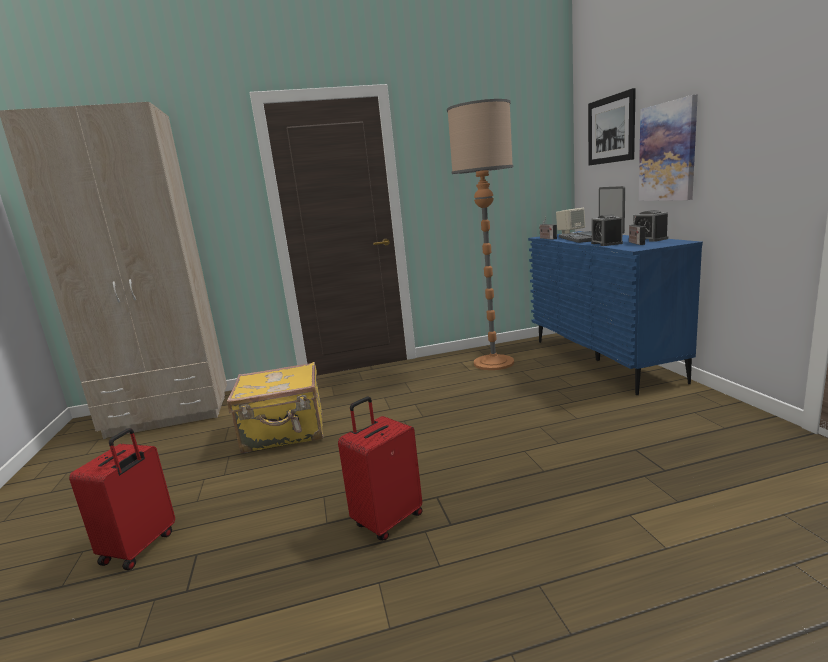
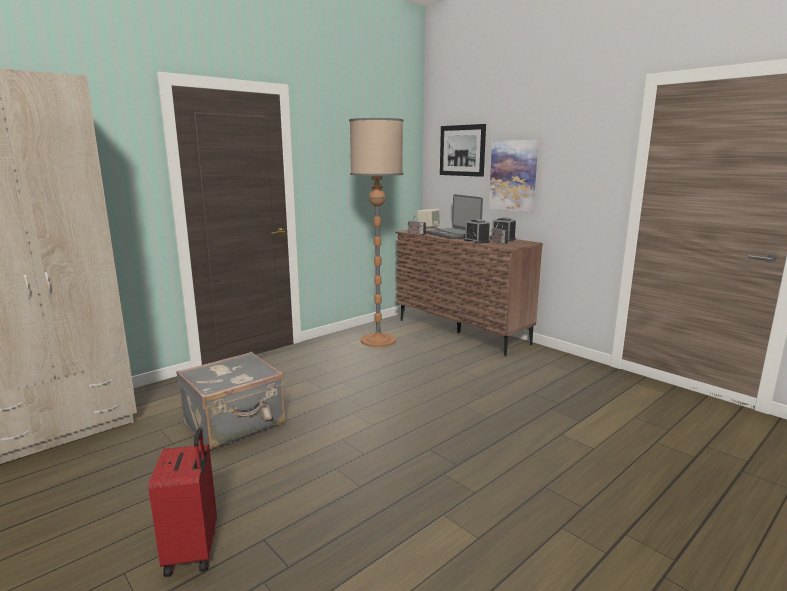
camera: 30 degrees left, 0 degrees up
yellow suitcase [227,362,323,453] -> grey suitcase [176,351,286,450]
red suitcase [338,397,422,540] -> none
blue dresser [528,231,703,395] -> brown dresser [396,227,543,356]

